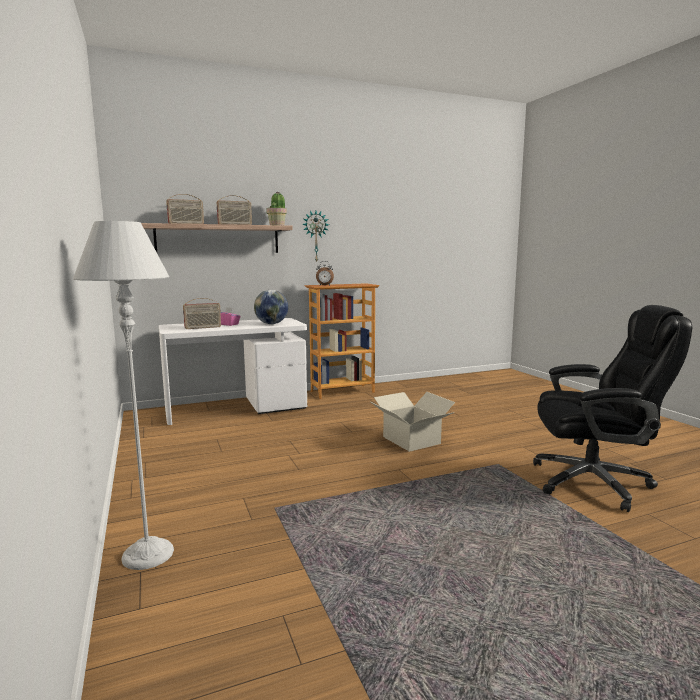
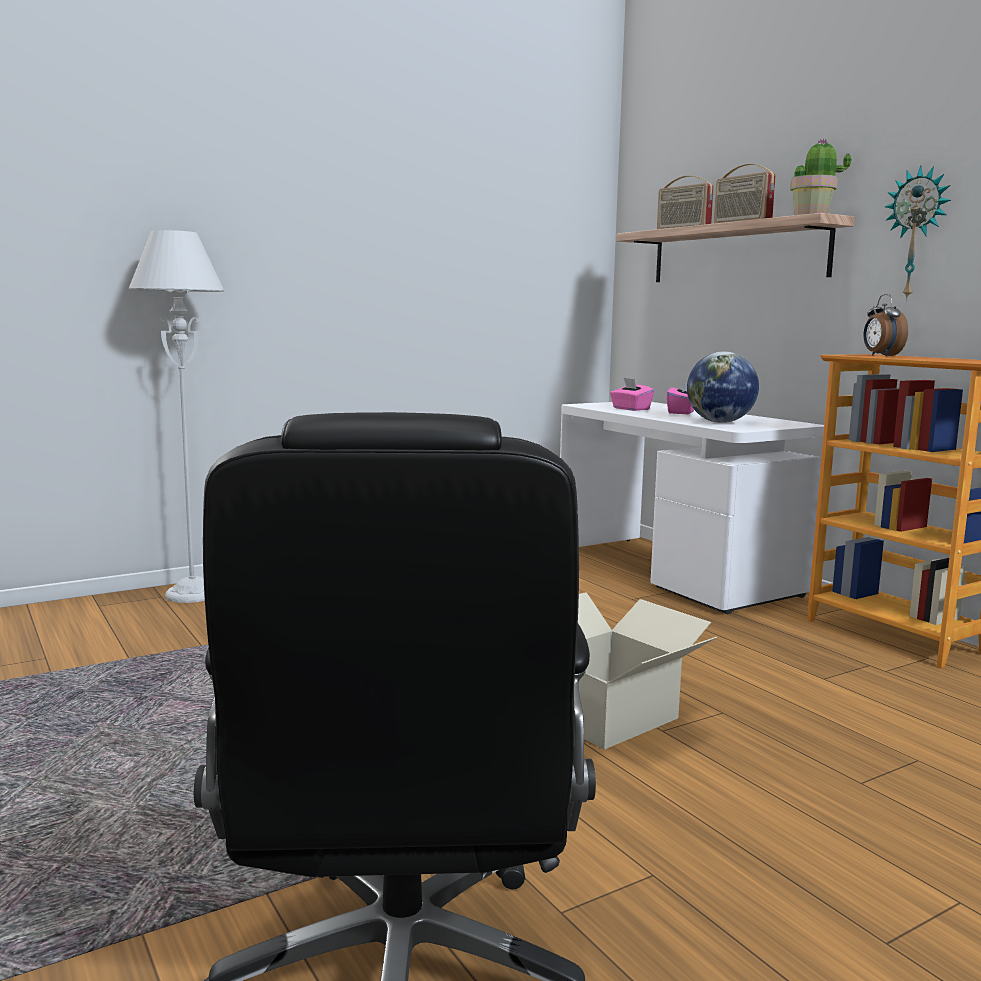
camera: 80 degrees right, 0 degrees up
radio [183,298,221,329] -> pink tissue box [610,378,654,411]

